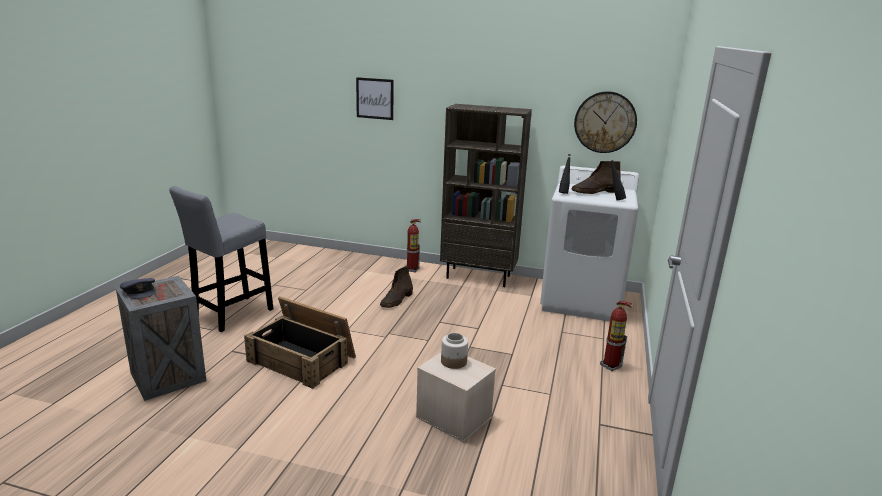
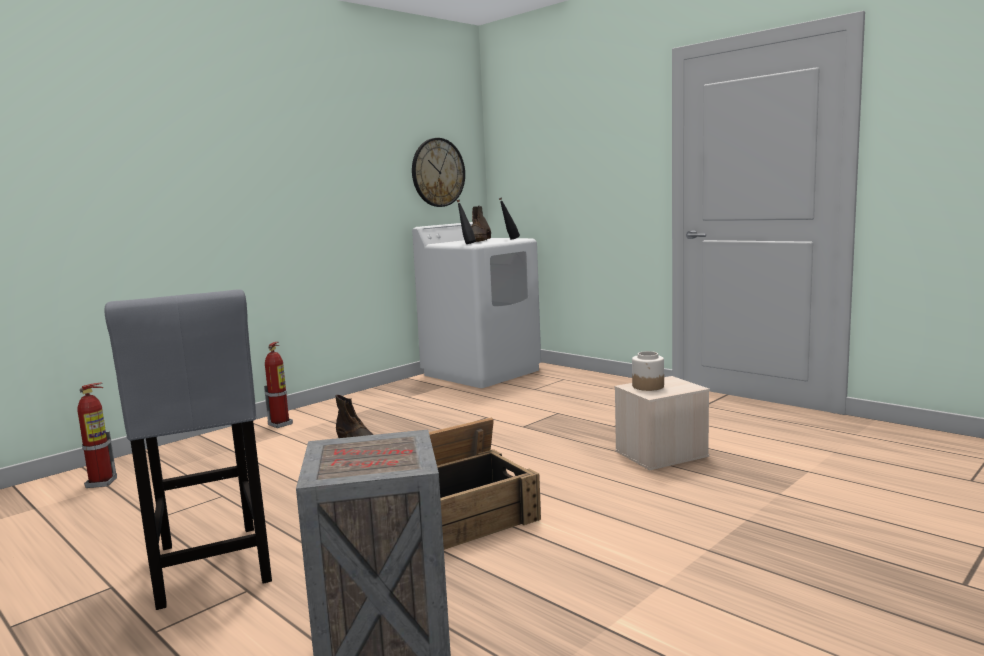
camera: 60 degrees left, 10 degrees down
grey cap [120,278,155,299] -> none
picture [356,77,394,120] -> none
brown bookcase [440,104,532,287] -> none
fire extinguisher [600,301,632,371] -> fire extinguisher moved to [77,382,117,488]

